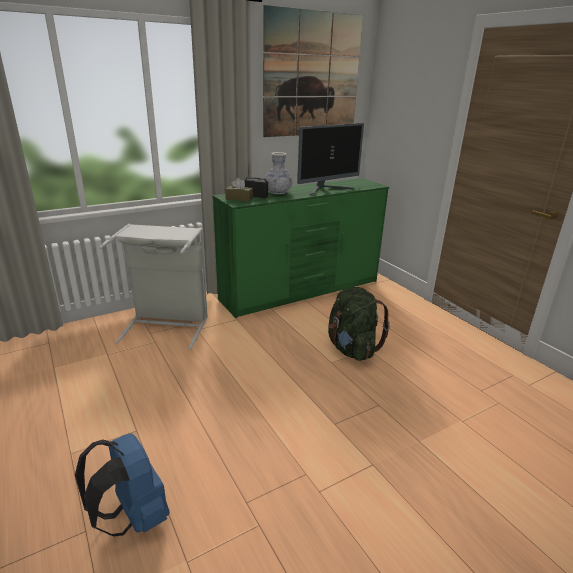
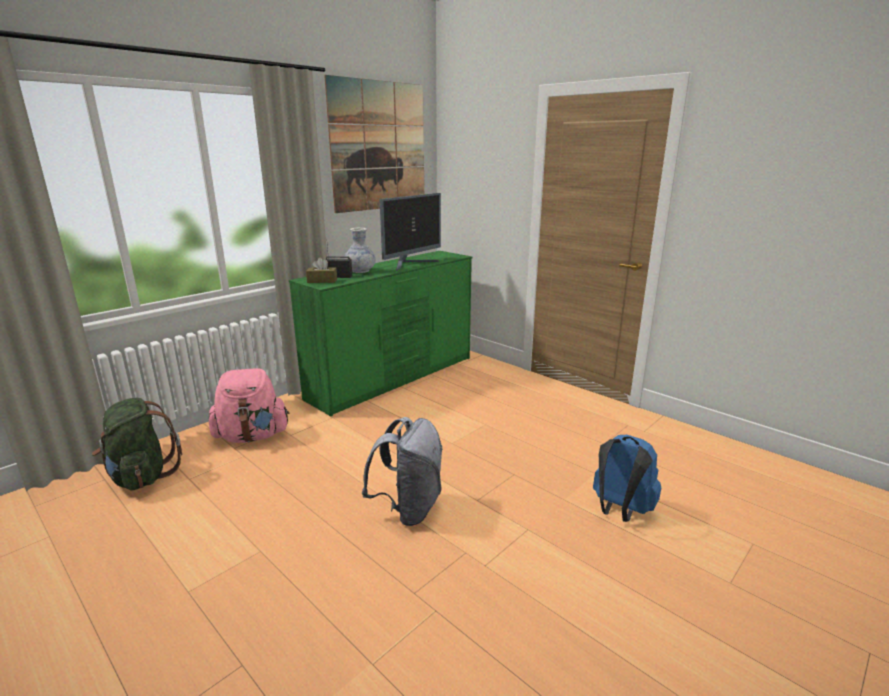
camera: 15 degrees left, 5 degrees down
blue backpack [75,433,170,537] -> blue backpack moved to [593,435,661,522]
grey laundry basket [99,224,208,349] -> pink backpack [209,368,289,443]
green backpack [328,287,390,361] -> green backpack moved to [91,398,182,491]
none -> grey backpack [362,417,443,526]

